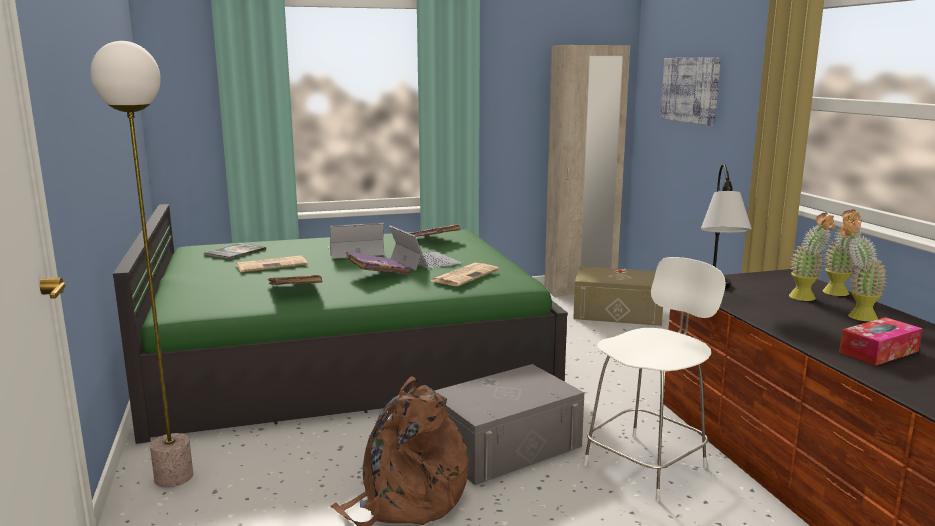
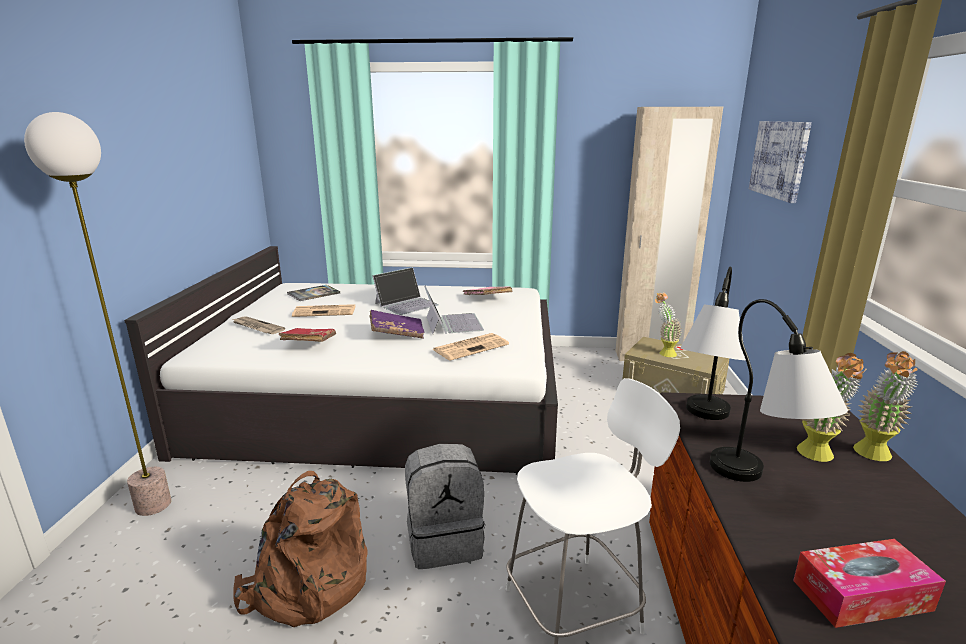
camera: 20 degrees right, 5 degrees up
green bed [113,204,568,444] -> white bed [124,246,558,475]
laptop [328,223,384,259] -> laptop turned 135 degrees clockwise [372,267,439,315]
grey storage box [435,364,584,485] -> grey backpack [405,444,486,569]
potted plant [839,220,887,321] -> potted plant moved to [655,292,682,357]
none -> newspaper [233,316,285,334]
none -> table lamp [710,299,848,482]

